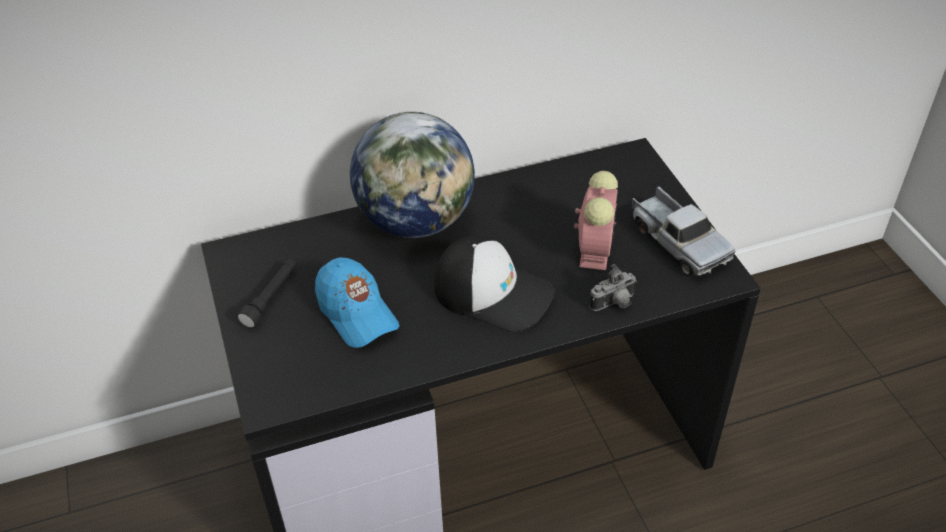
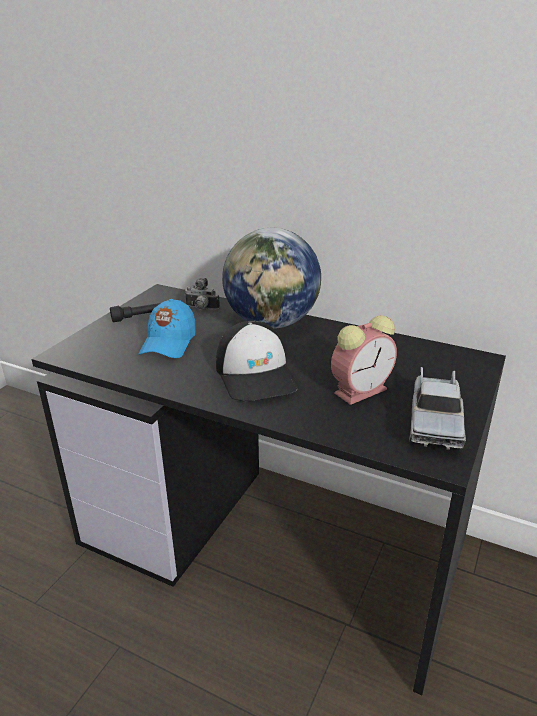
camera: 45 degrees right, 15 degrees down
camera [589,264,637,311] -> camera moved to [184,278,220,310]

